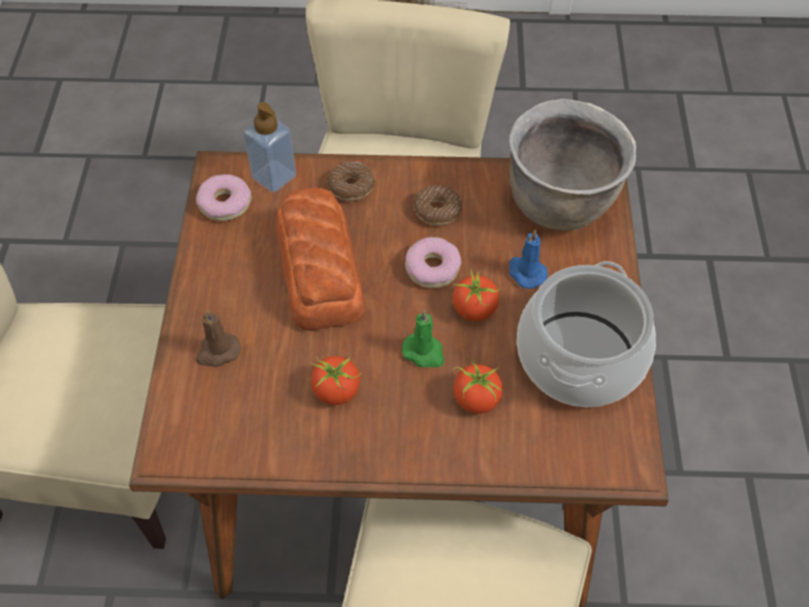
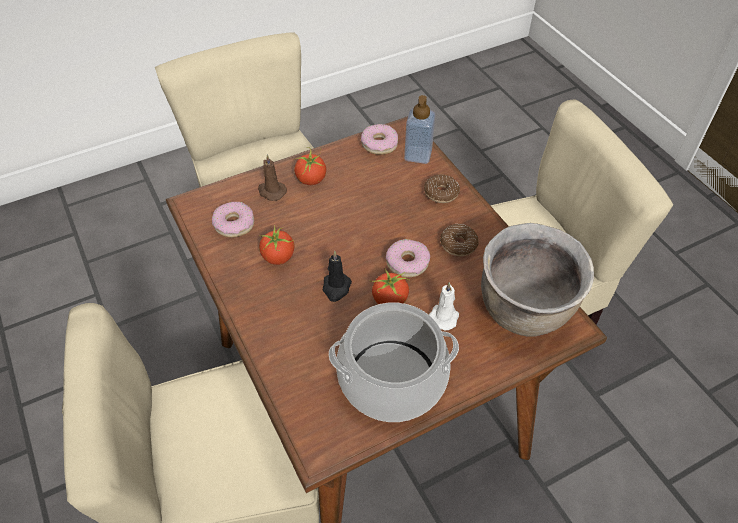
camera: 60 degrees right, 5 degrees down
bread [275,188,366,331] -> none
green candle [402,310,444,367] -> black candle [323,251,352,302]
tomato [453,354,503,414] -> tomato moved to [294,147,326,185]
blue candle [509,230,548,289] -> white candle [429,282,459,330]
none -> donut [212,201,254,237]

